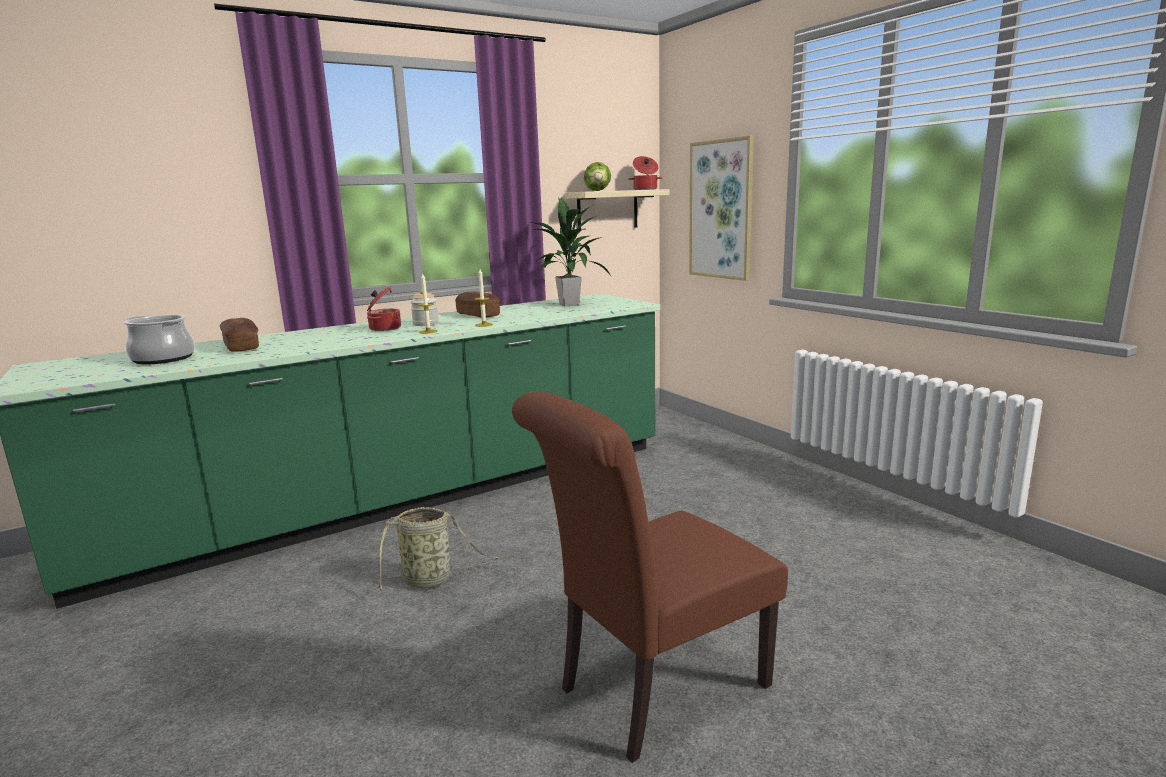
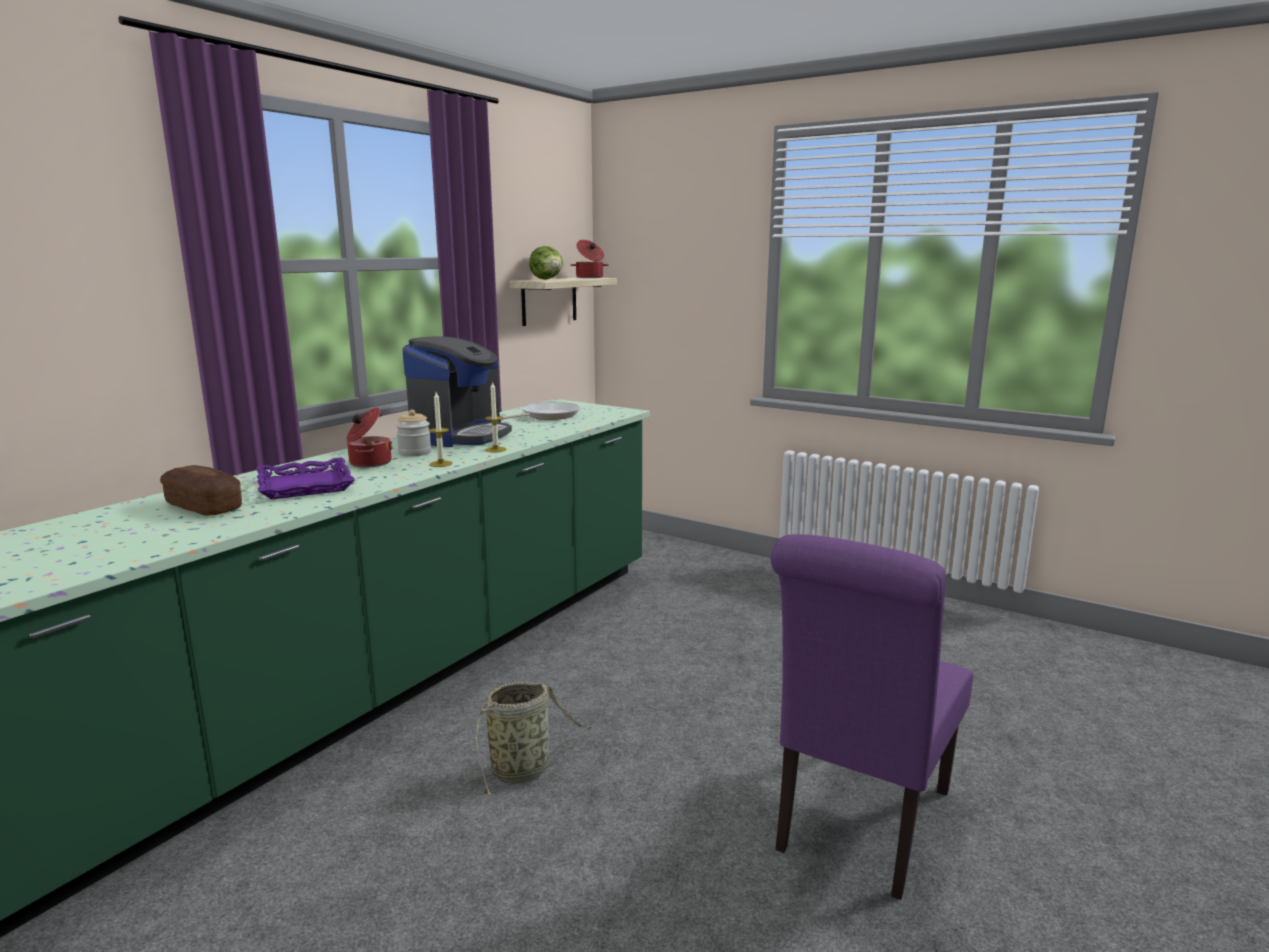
camera: 25 degrees left, 0 degrees up
cooking pot [124,315,195,365] -> none
bread [455,292,500,317] -> coffee machine [402,336,512,447]
brown chair [512,392,788,763] -> purple chair [771,534,973,900]
potted plant [526,197,611,306] -> frying pan [501,402,580,420]
picture [689,136,754,281] -> none
none -> purple tray [256,457,355,499]

